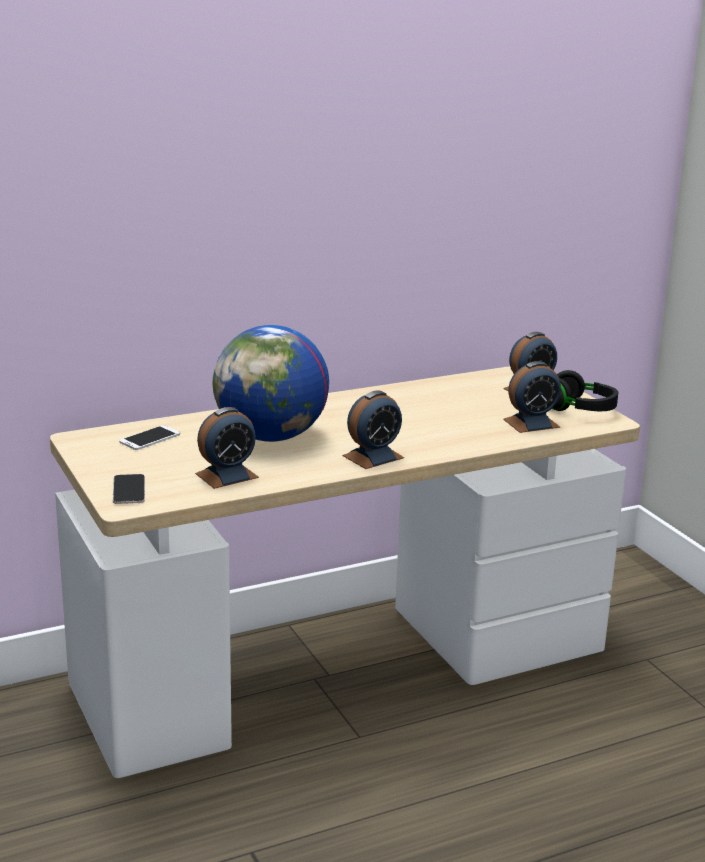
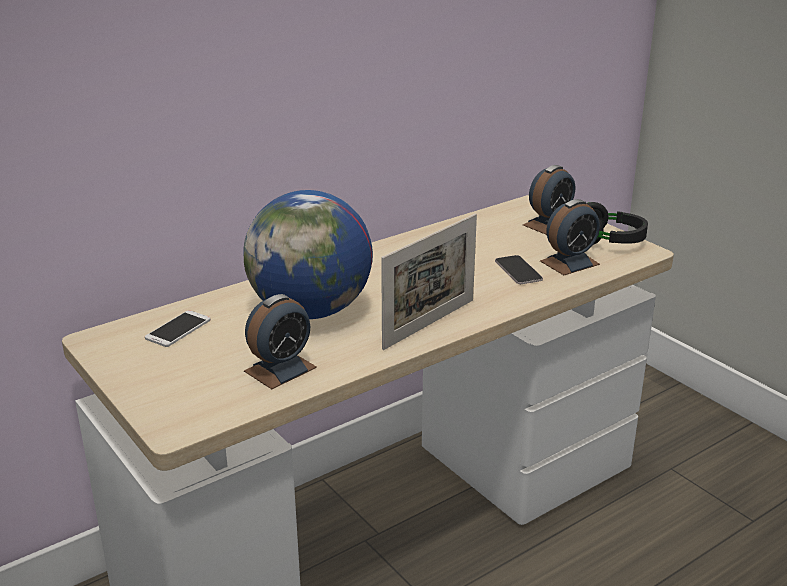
camera: 10 degrees left, 5 degrees up
phone [113,474,145,504] -> phone moved to [495,255,543,284]
alarm clock [343,391,404,469] -> picture frame [381,214,477,350]

